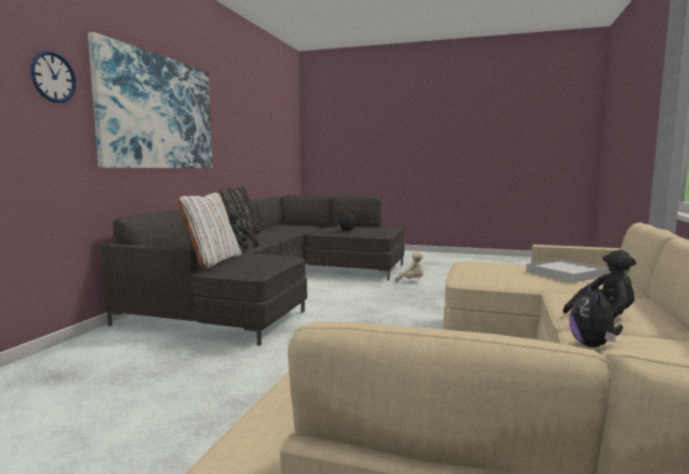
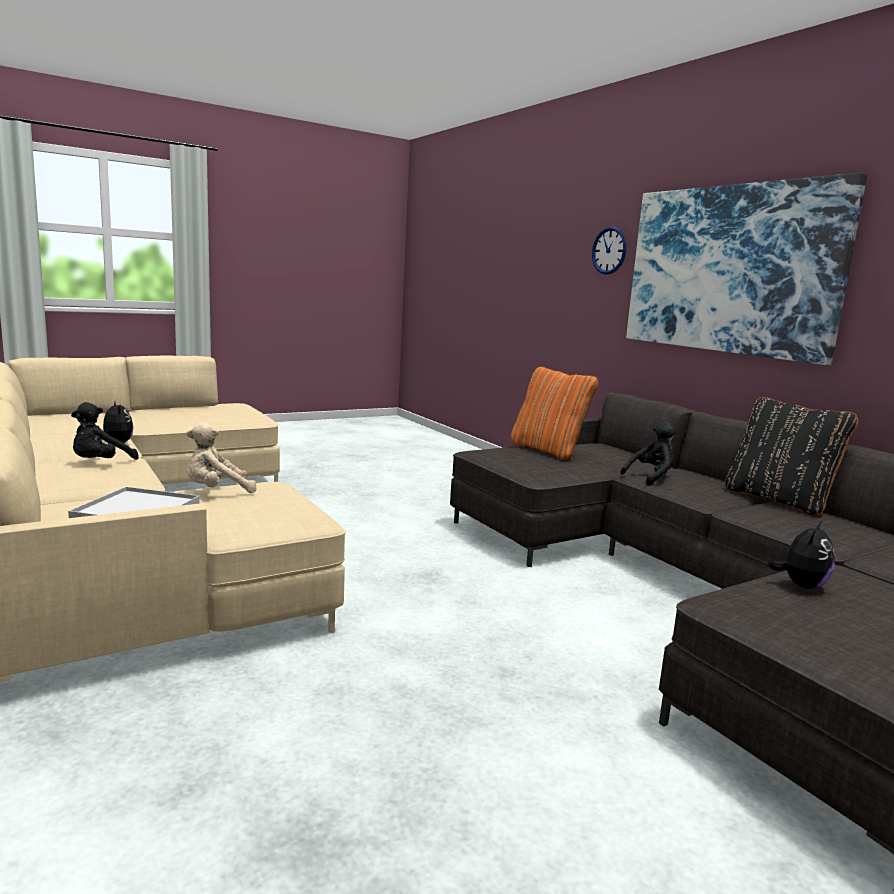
camera: 130 degrees right, 5 degrees up
white pillow [178,193,241,269] -> orange pillow [511,366,599,460]
beige plush toy [395,251,424,282] -> beige plush toy moved to [186,422,257,493]

